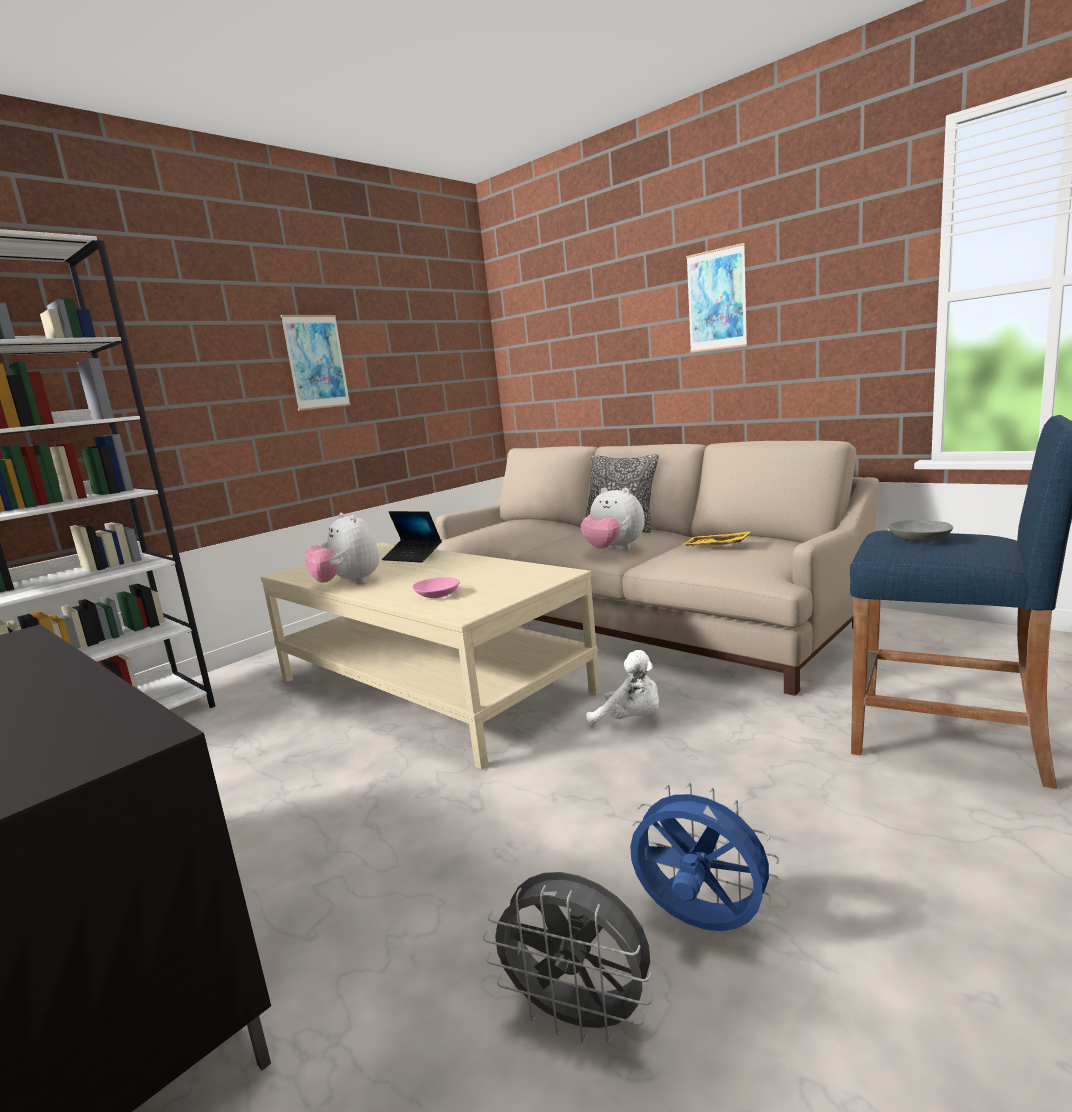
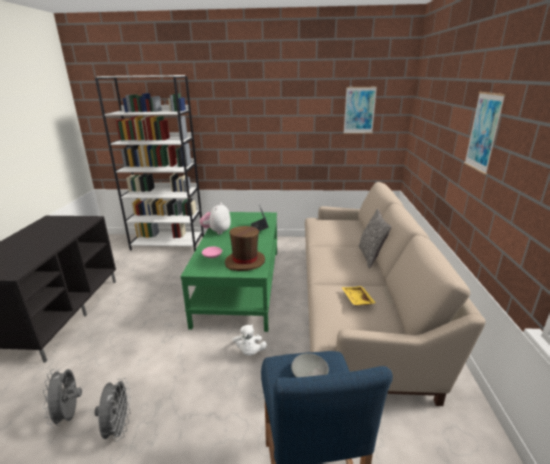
camera: 50 degrees right, 10 degrees up
beige coffee table [261,542,600,769] -> green coffee table [180,212,277,332]
picture [281,315,351,411] -> picture moved to [344,87,377,134]
plush toy [581,487,645,550] -> none
blue fan [630,782,780,931] -> grey fan [94,378,131,441]
none -> brown hat [225,226,265,271]

